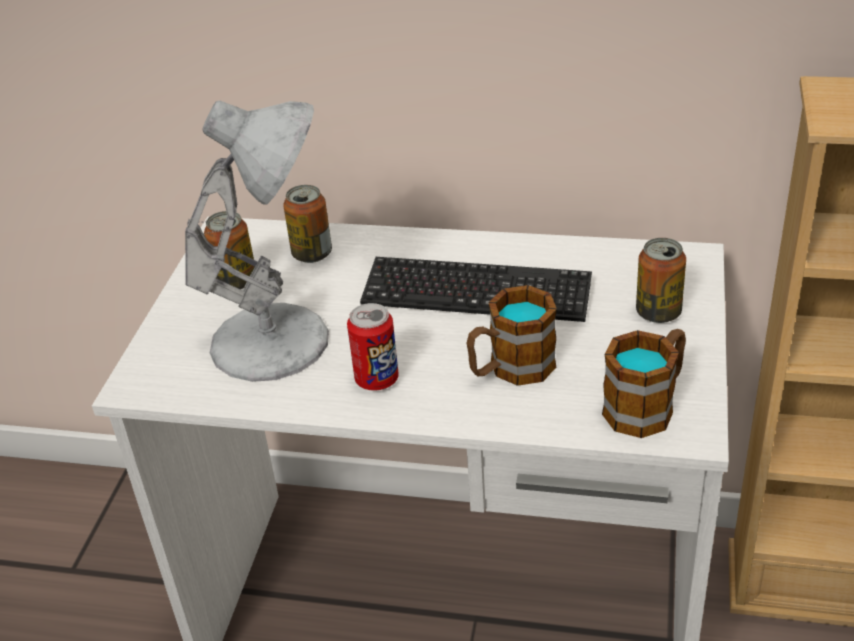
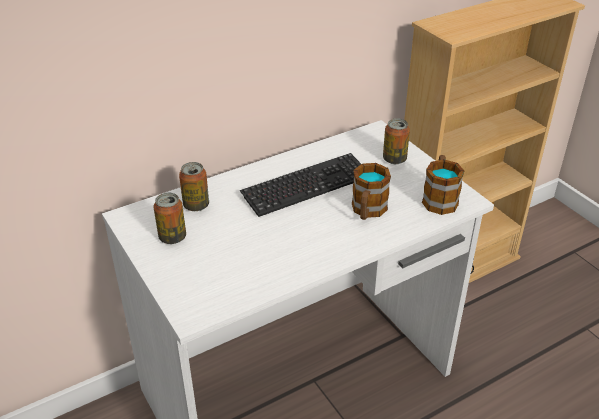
camera: 45 degrees left, 0 degrees up
white table lamp [185,101,329,382] -> none
can [347,303,399,391] -> none

